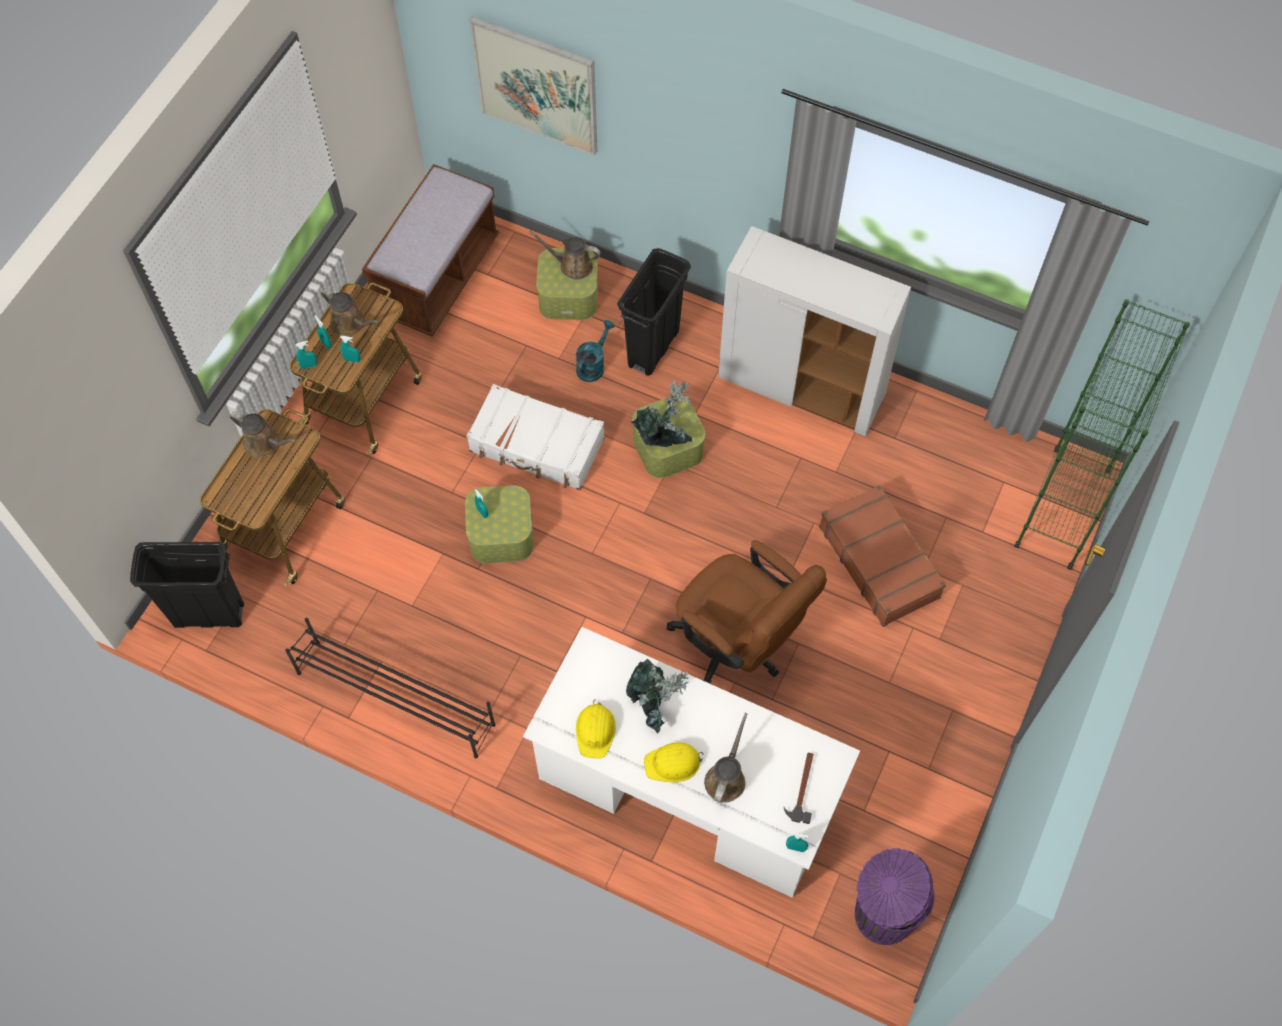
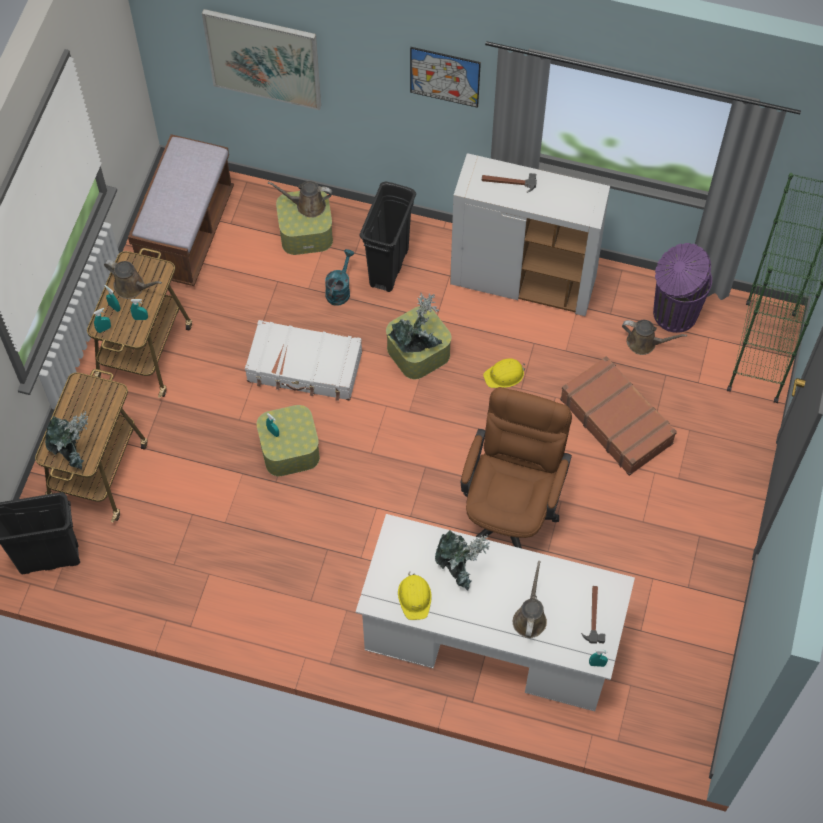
camera: 10 degrees left, 0 degrees up
brown watering can [230,411,296,458] -> brown watering can moved to [622,320,687,355]
black shoe rack [285,618,496,758] -> none
yellow hard hat [644,742,704,782] -> yellow hard hat moved to [483,358,525,388]
brown office chair [667,540,827,684] -> brown office chair turned 105 degrees counterclockwise [461,387,572,548]
purple trash can [855,848,935,945] -> purple trash can moved to [653,243,712,333]
none -> potted plant [45,411,88,470]
none -> picture [410,47,481,108]
none -> hammer [482,173,537,193]

